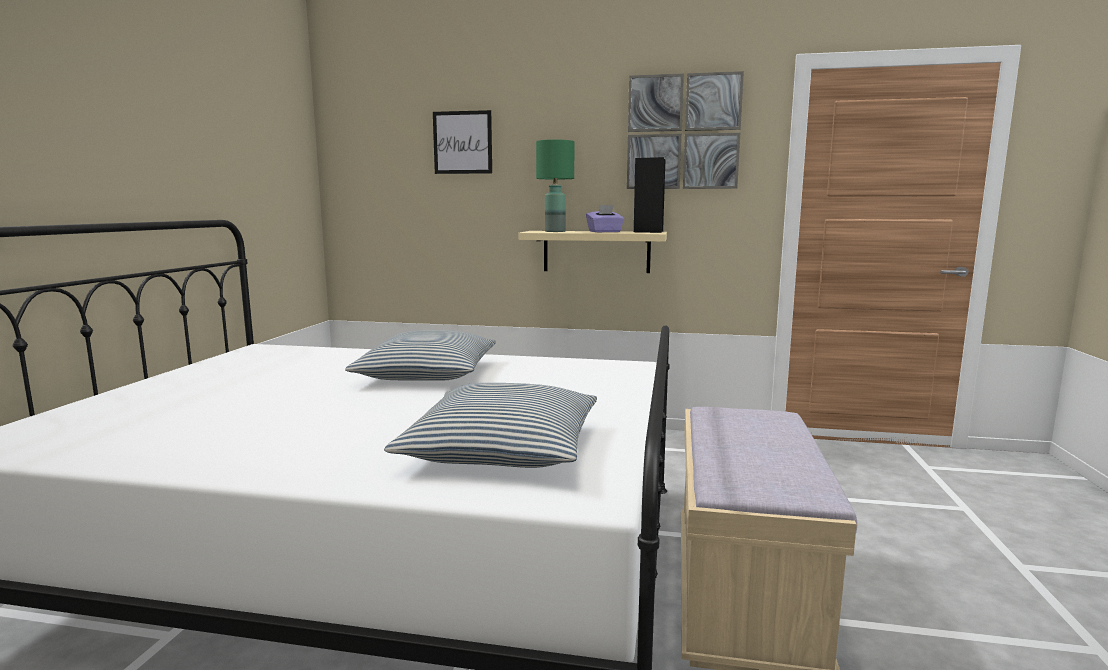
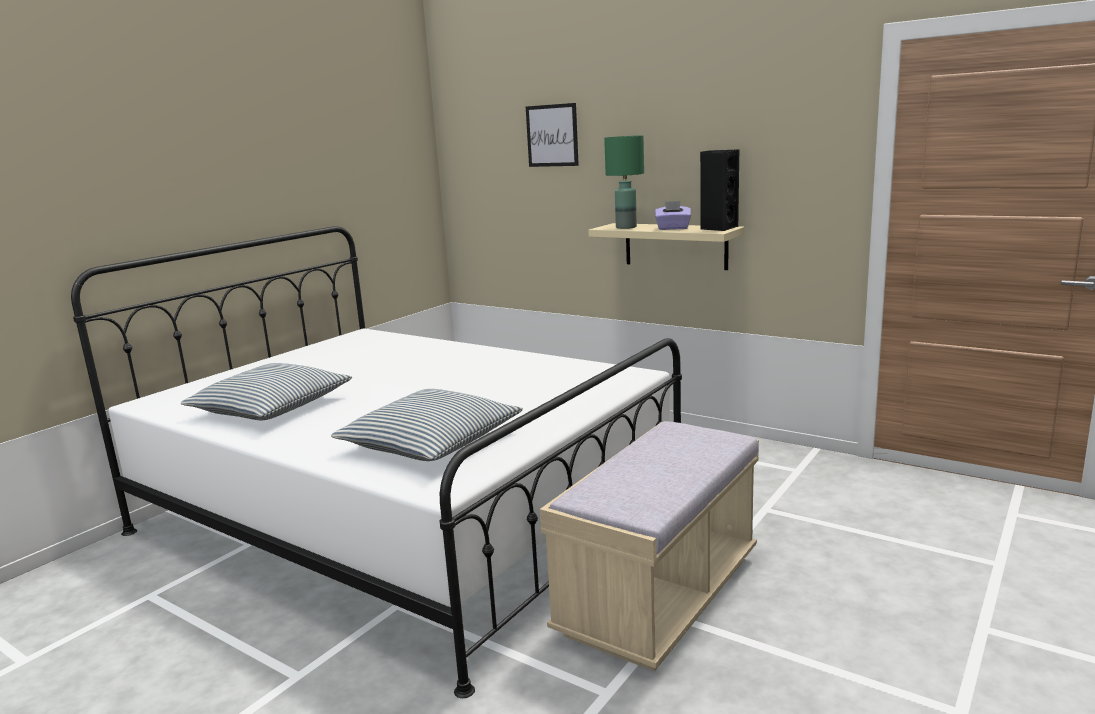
camera: 25 degrees right, 5 degrees up
pillow [345,330,496,381] -> pillow moved to [181,363,352,420]
picture [627,71,744,189] -> none

